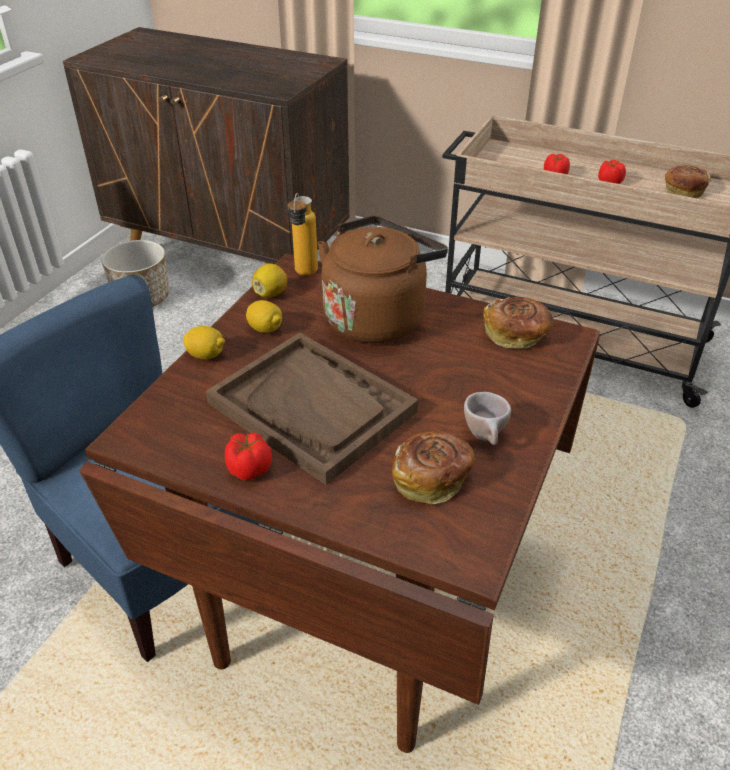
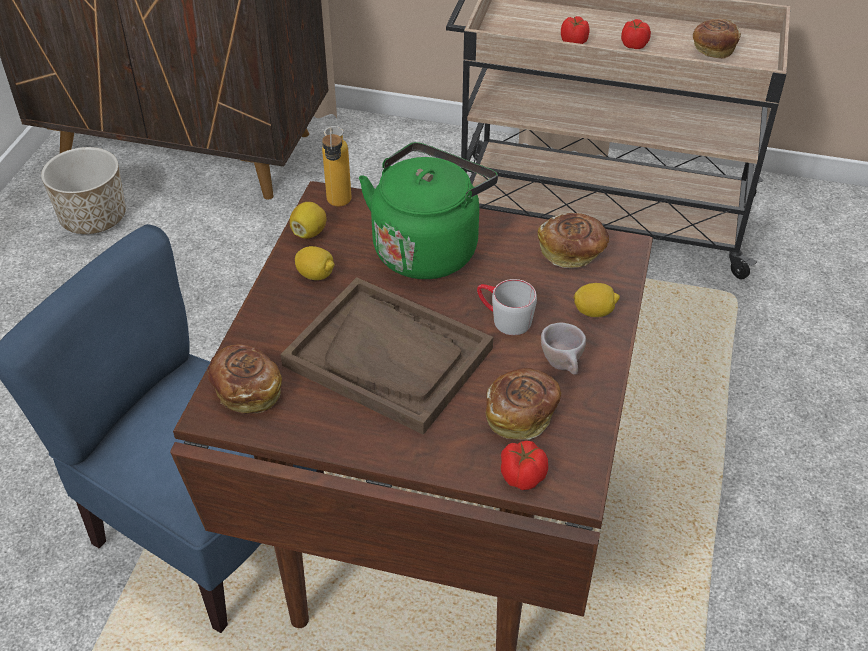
camera: 10 degrees left, 5 degrees up
lemon [183,326,225,359] -> lemon moved to [573,283,620,317]
tomato [225,433,272,480] -> tomato moved to [501,441,548,490]
brown kettle [318,216,448,343] -> green kettle [359,142,498,279]
none -> bread [207,344,282,414]
none -> grey mug [477,279,537,335]

